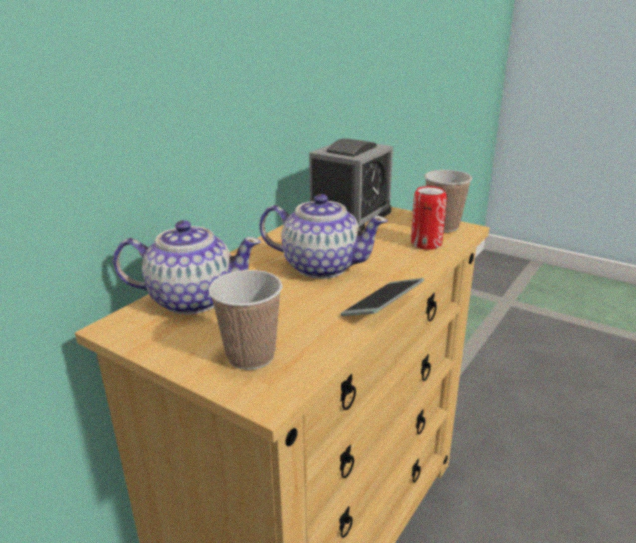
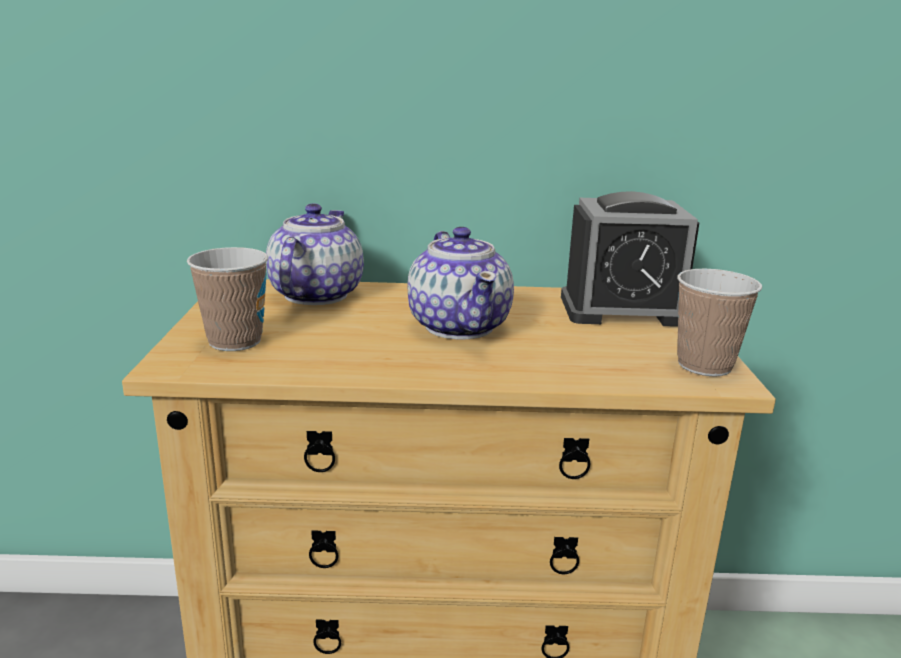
camera: 55 degrees right, 5 degrees down
teapot [113,220,261,315] -> teapot turned 135 degrees counterclockwise [266,203,364,305]
phone [341,278,424,316] -> none
can [411,186,447,250] -> none

